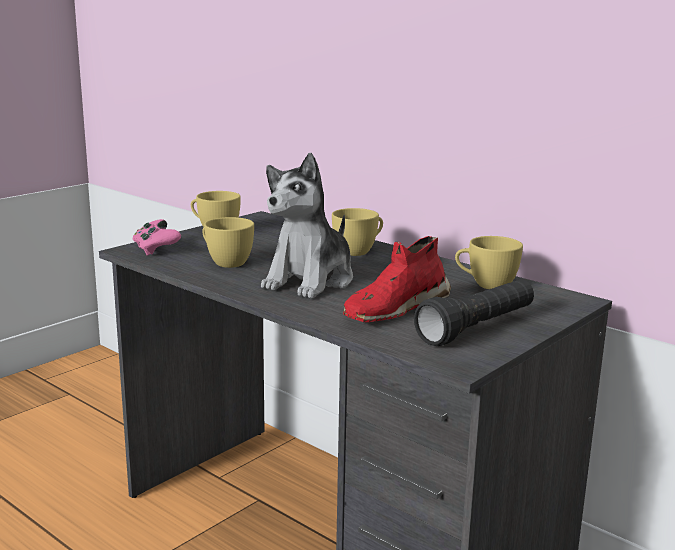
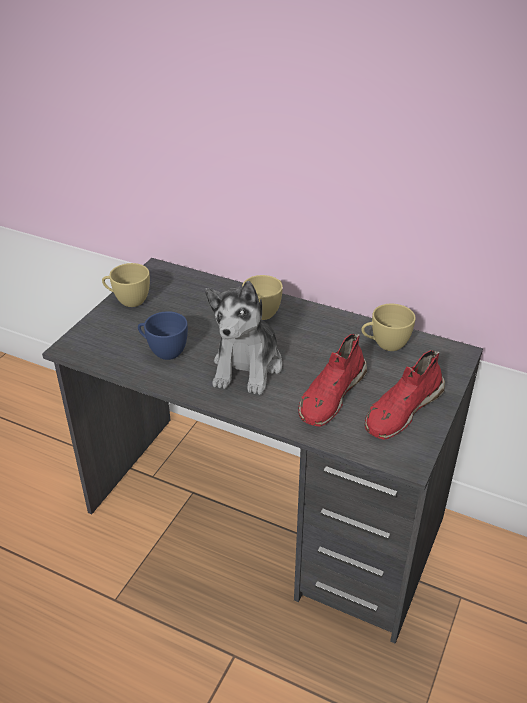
camera: 15 degrees left, 20 degrees up
pink game controller [133,219,181,256] -> none
yellow cup [202,217,254,268] -> blue cup [138,311,188,360]
black flashlight [414,279,534,346] -> red shoe [365,350,445,440]

